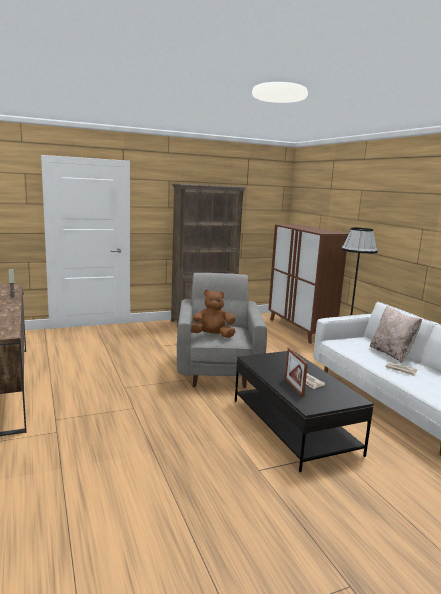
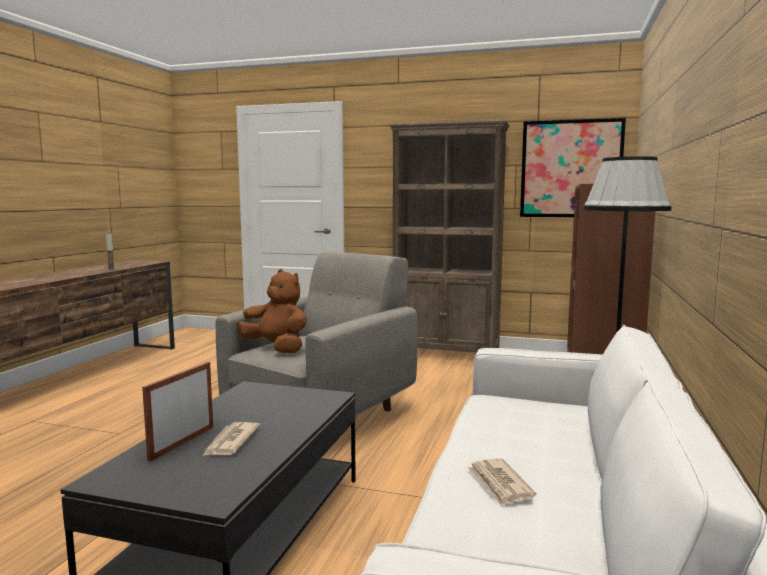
camera: 40 degrees right, 5 degrees down
beige pillow [370,306,422,364] -> none
none -> picture [520,118,626,217]

